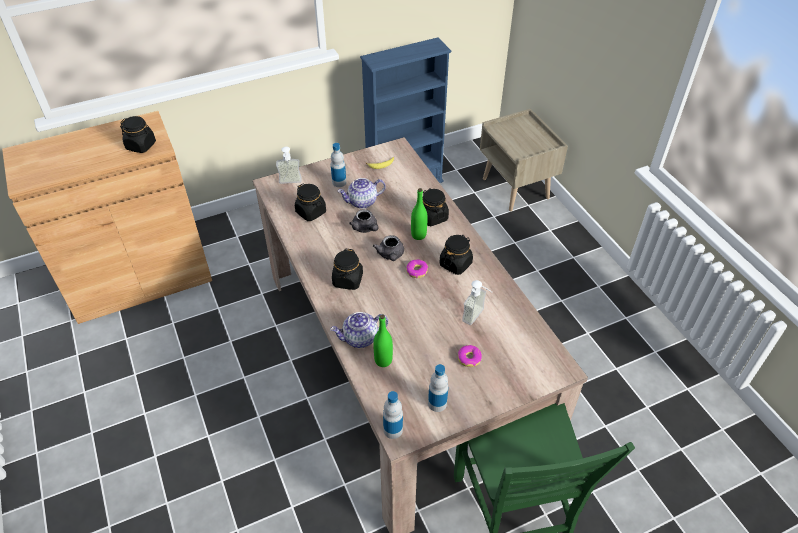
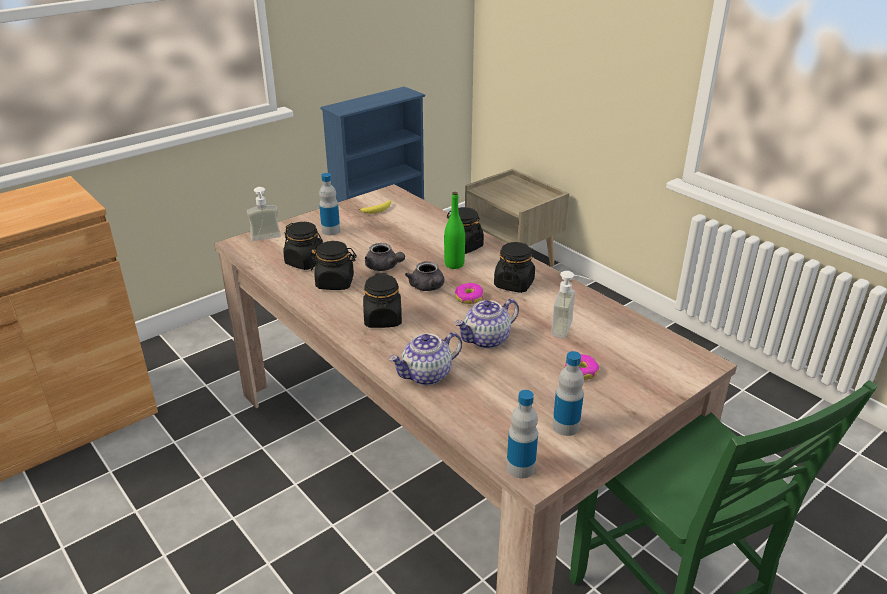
camera: 15 degrees left, 15 degrees down
black jar [120,116,156,153] -> black jar moved to [311,241,357,290]
teapot [338,178,386,209] -> teapot moved to [455,299,519,349]
green bottle [373,314,393,367] -> none

